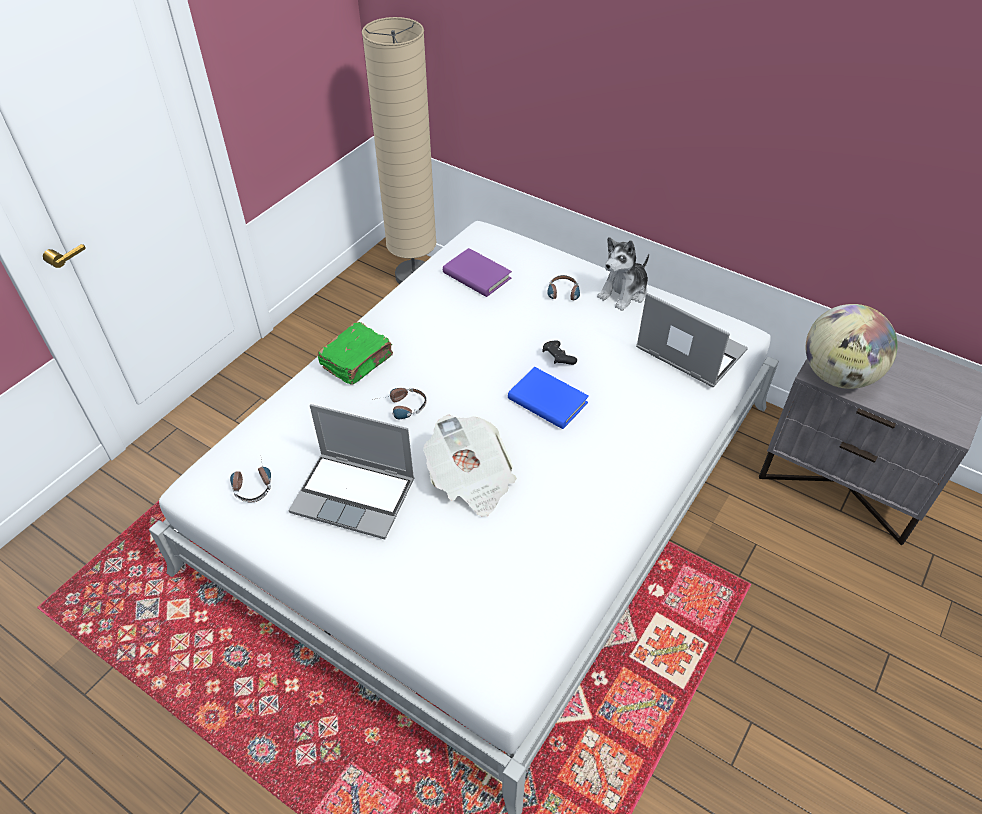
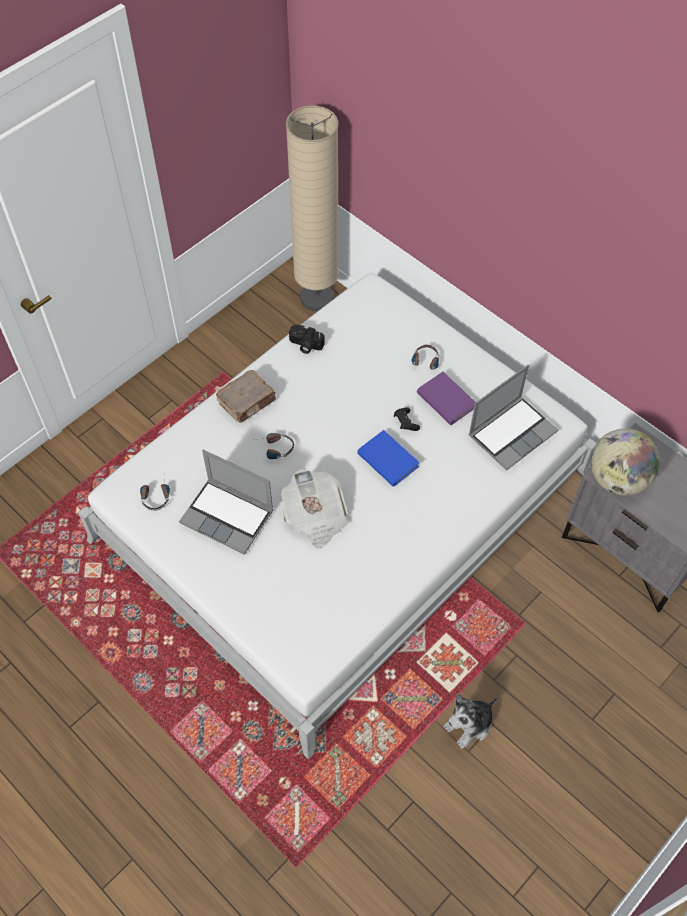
camera: 10 degrees right, 10 degrees up
green book [317,322,393,385] -> brown book [216,370,276,423]
purple book [443,248,512,297] -> purple book moved to [417,372,476,425]
plush toy [597,237,649,311] -> plush toy moved to [443,693,498,749]
laptop [636,293,748,387] -> laptop turned 90 degrees clockwise [468,365,558,470]
none -> camera [289,324,325,354]

